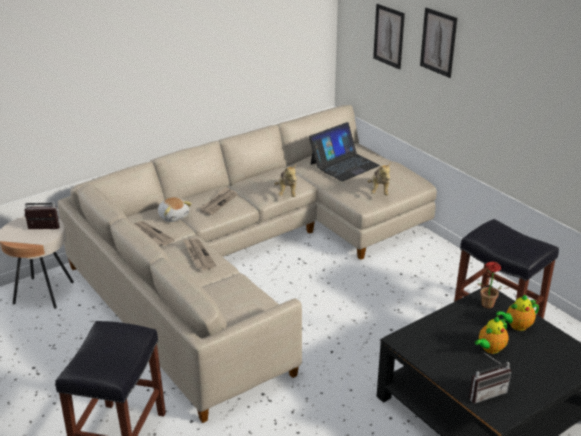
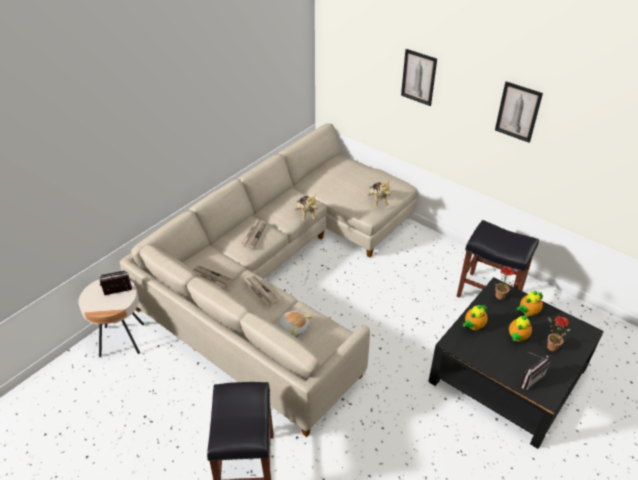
camera: 15 degrees left, 10 degrees up
plush toy [158,197,192,222] -> plush toy moved to [279,311,313,338]
laptop [309,122,380,181] -> none
picture [373,4,405,69] -> picture moved to [495,81,543,143]
none -> teapot [462,305,488,330]
none -> potted plant [547,316,571,352]

